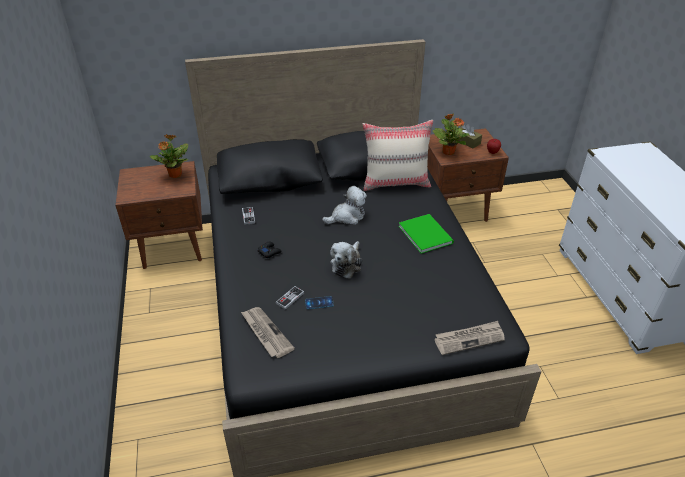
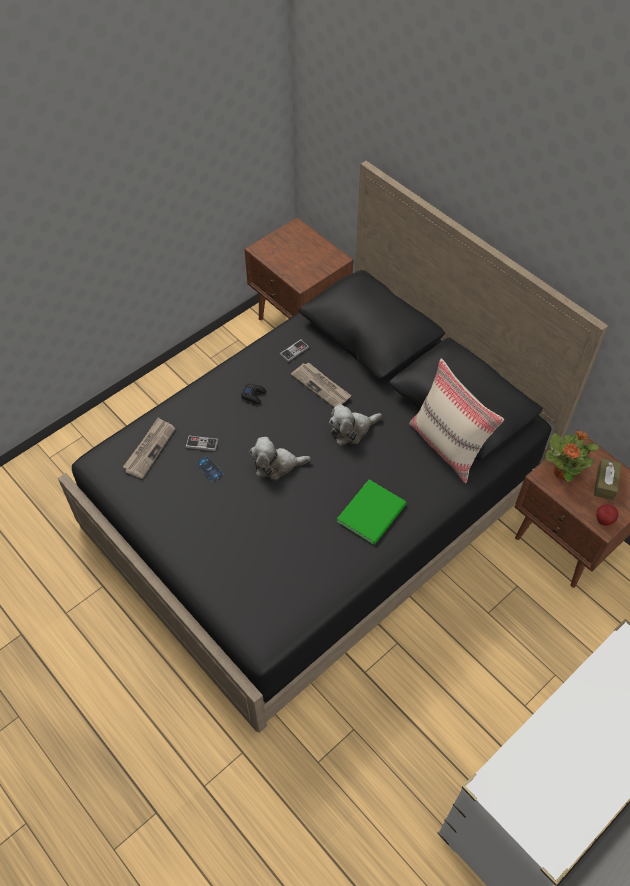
camera: 60 degrees right, 15 degrees up
potted plant [150,134,189,178] -> none
plush toy [322,186,367,225] -> plush toy turned 120 degrees clockwise [329,404,382,445]
newspaper [434,321,505,355] -> newspaper moved to [291,362,352,407]

